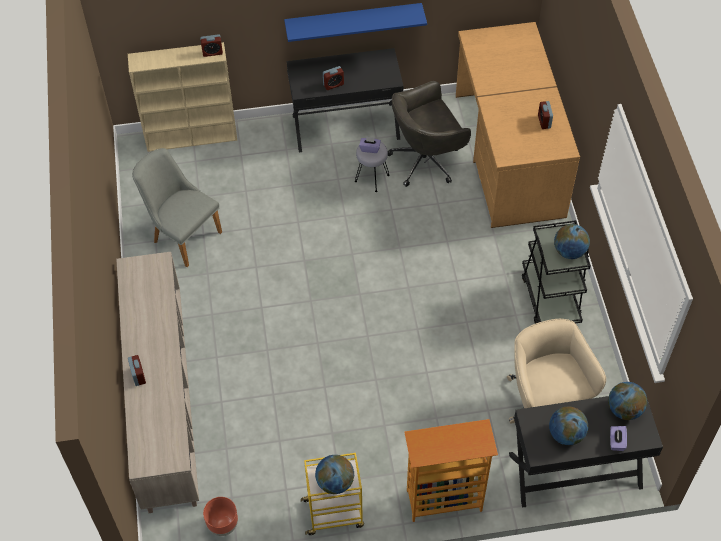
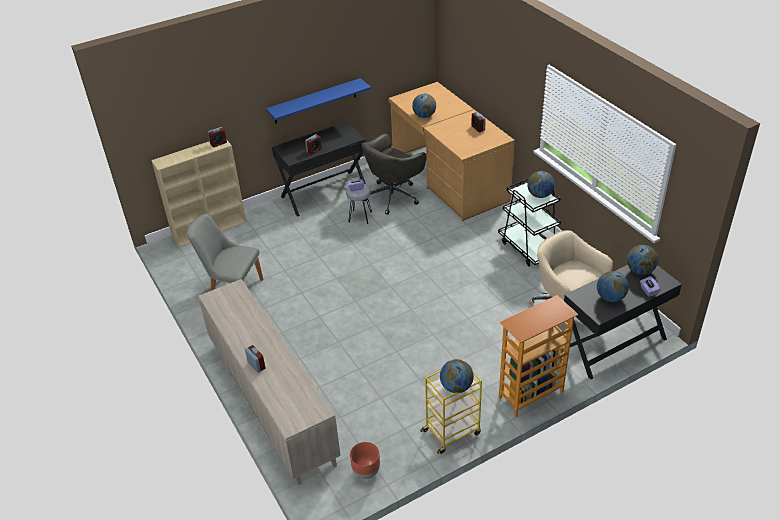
camera: 20 degrees left, 15 degrees down
none -> globe [412,94,436,118]

